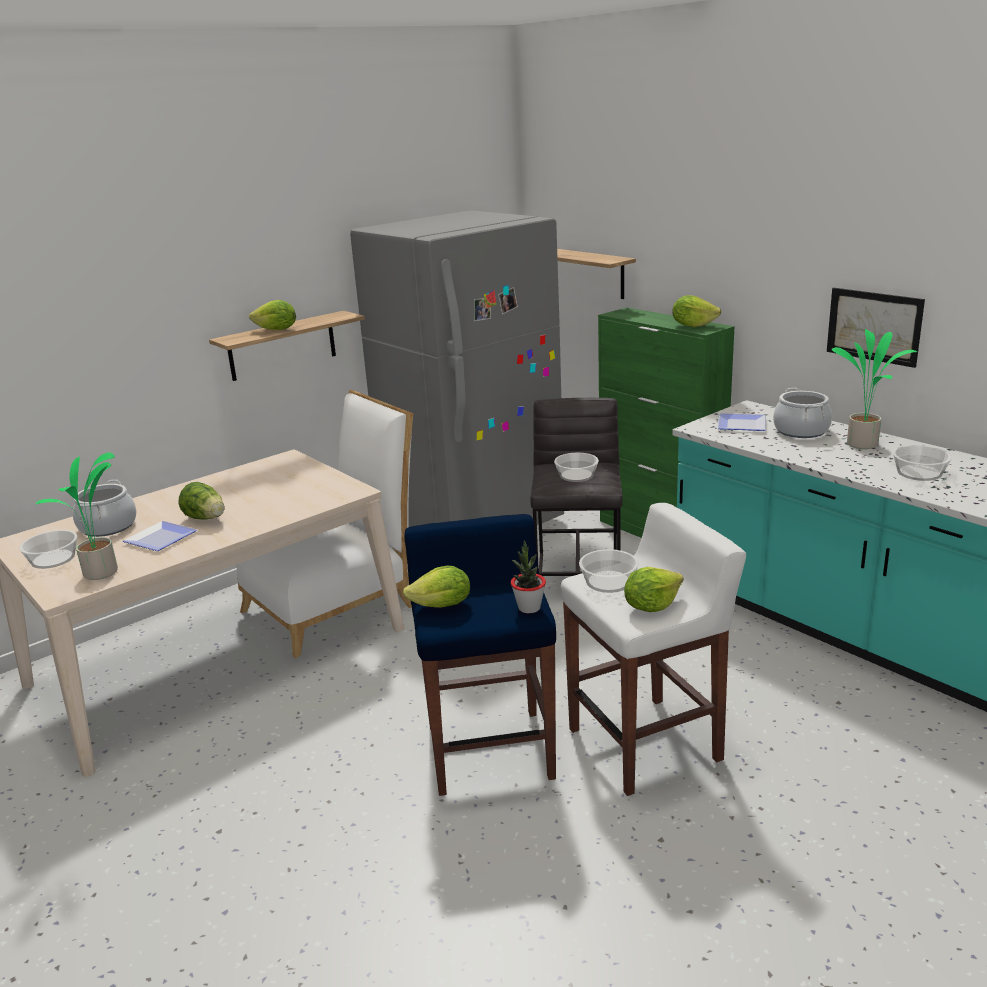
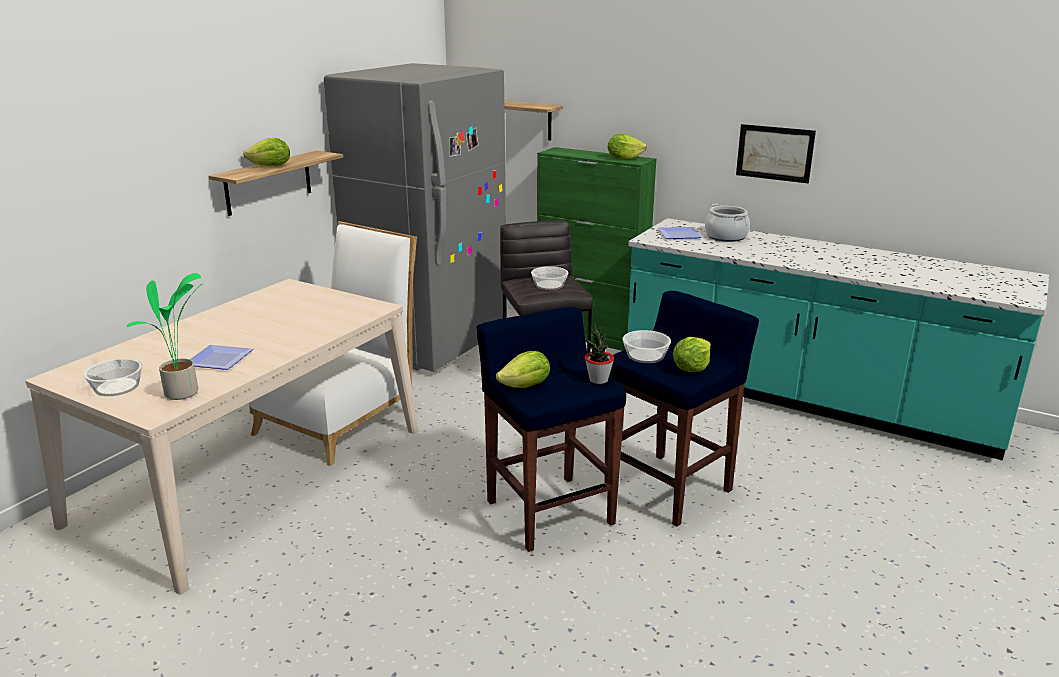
camera: 20 degrees left, 0 degrees up
cooking pot [73,480,136,537] -> none
lettuce [178,482,224,520] -> none
white stool [561,503,746,796] -> blue stool [604,291,759,526]
potted plant [832,329,917,449] -> none
bowl [893,445,952,481] -> none

